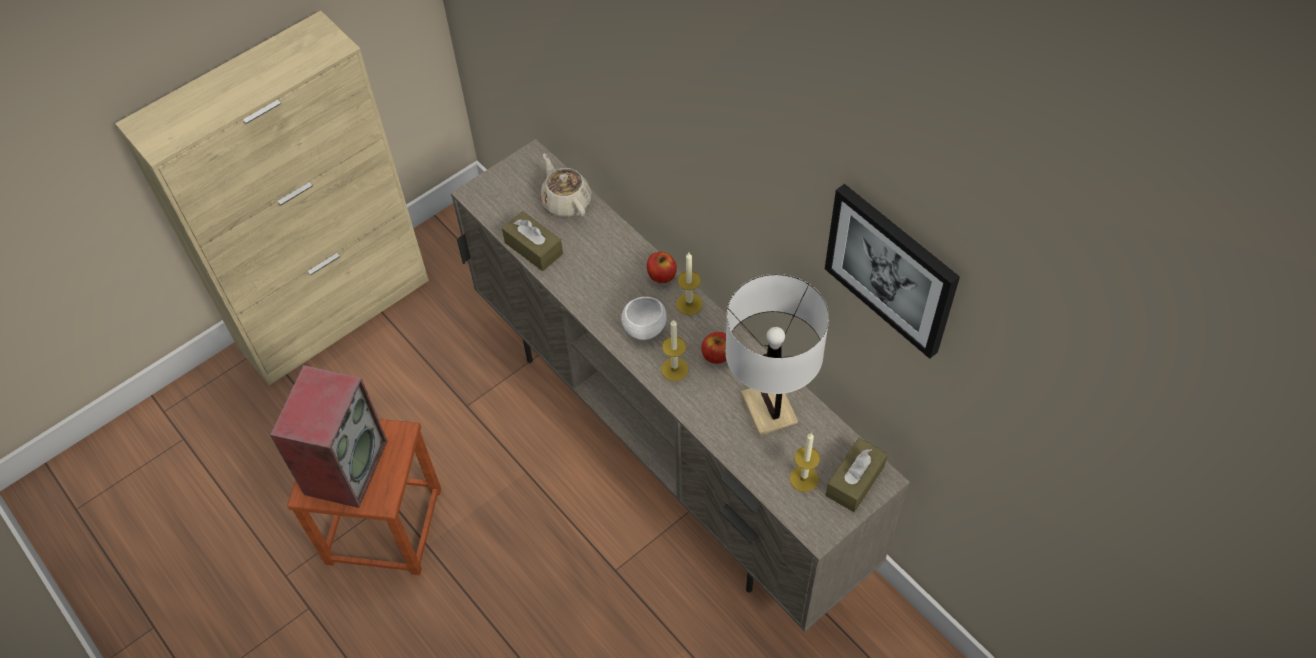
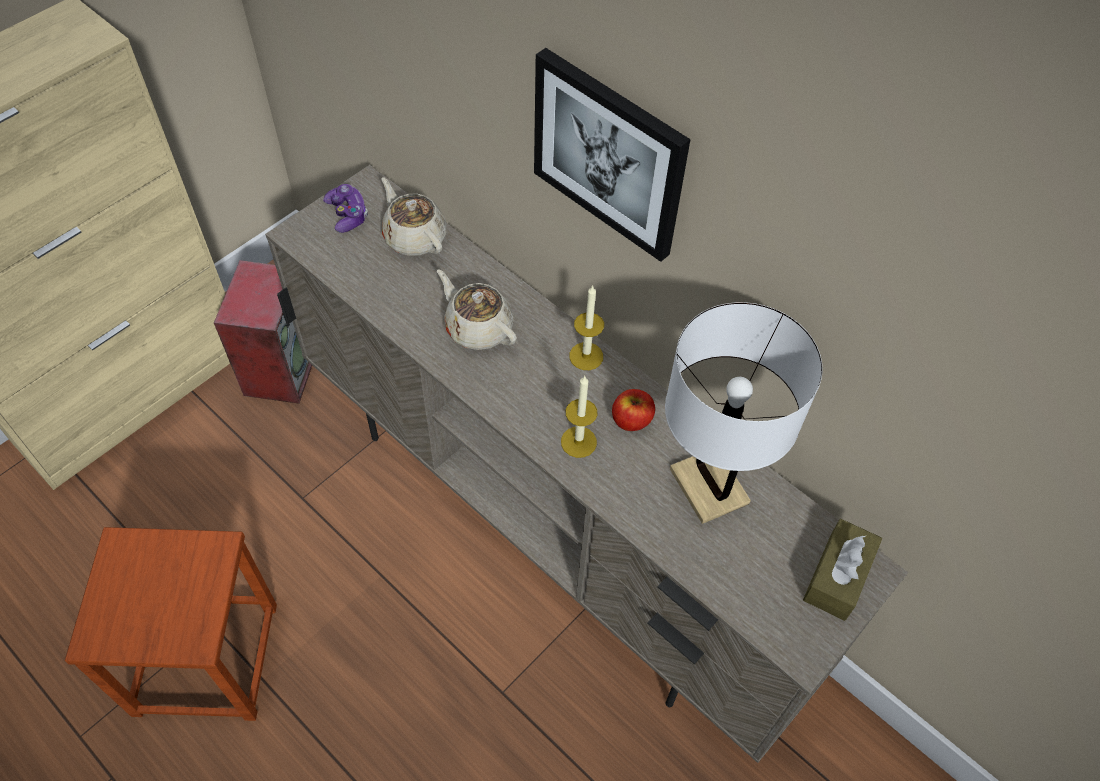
camera: 10 degrees left, 0 degrees up
speaker [270,365,387,508] -> speaker moved to [214,260,312,404]
brown tissue box [502,211,563,271] -> none
white bowl [621,297,667,340] -> none
apple [647,252,677,283] -> none
candle [789,433,820,492] -> none
picture [825,184,960,359] -> picture moved to [534,48,691,262]
none -> game controller [323,184,368,233]
none -> beige teapot [437,270,517,350]

